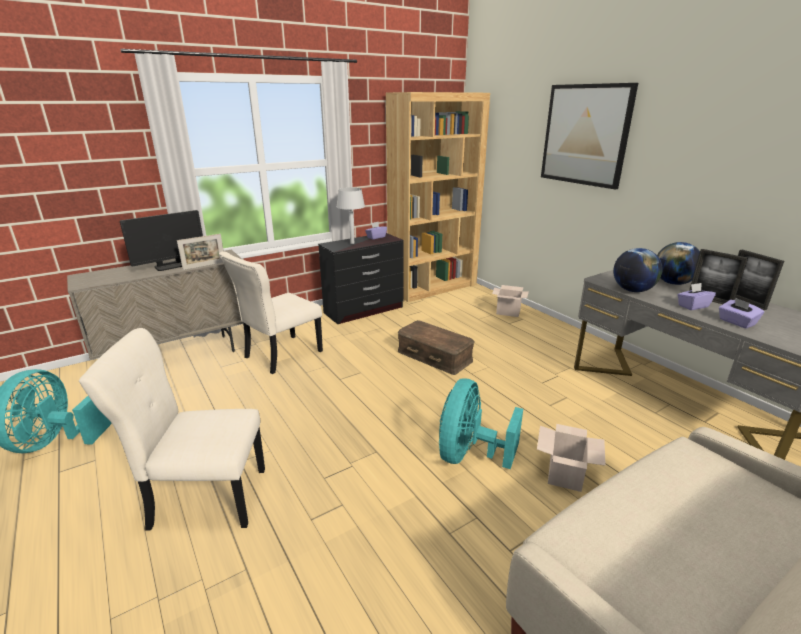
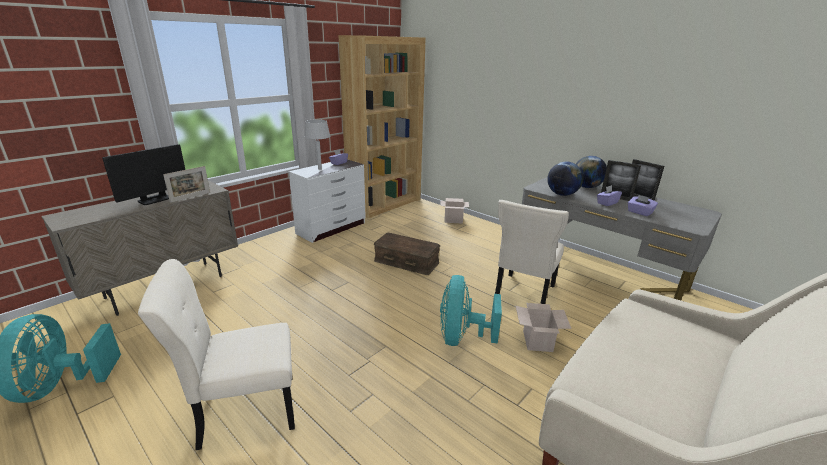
camera: 15 degrees left, 0 degrees up
beige chair [219,251,323,374] -> beige chair moved to [495,200,569,304]
black dresser [318,233,404,324] -> white dresser [289,159,366,243]
picture [541,83,638,189] -> none

